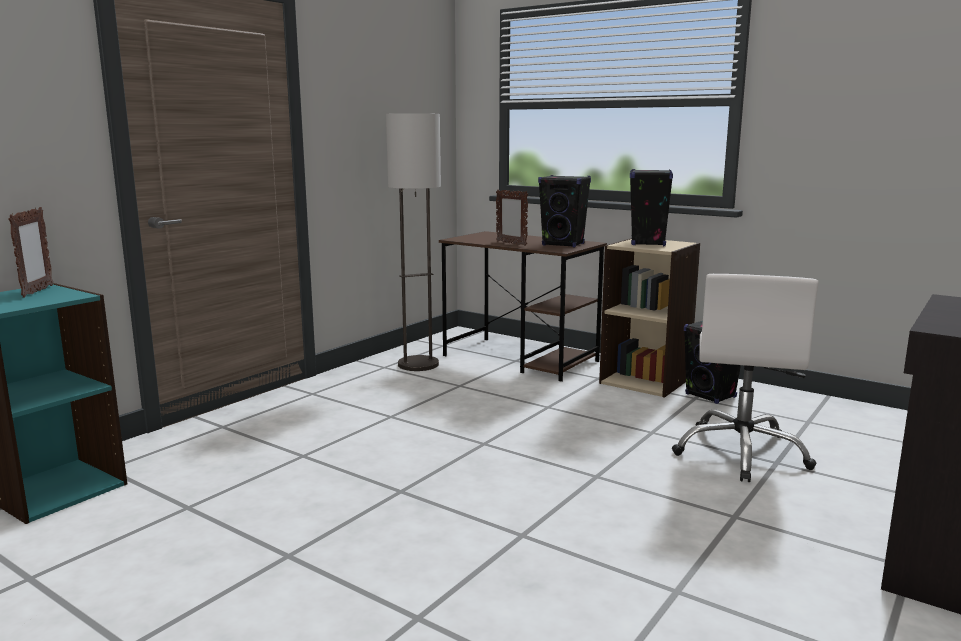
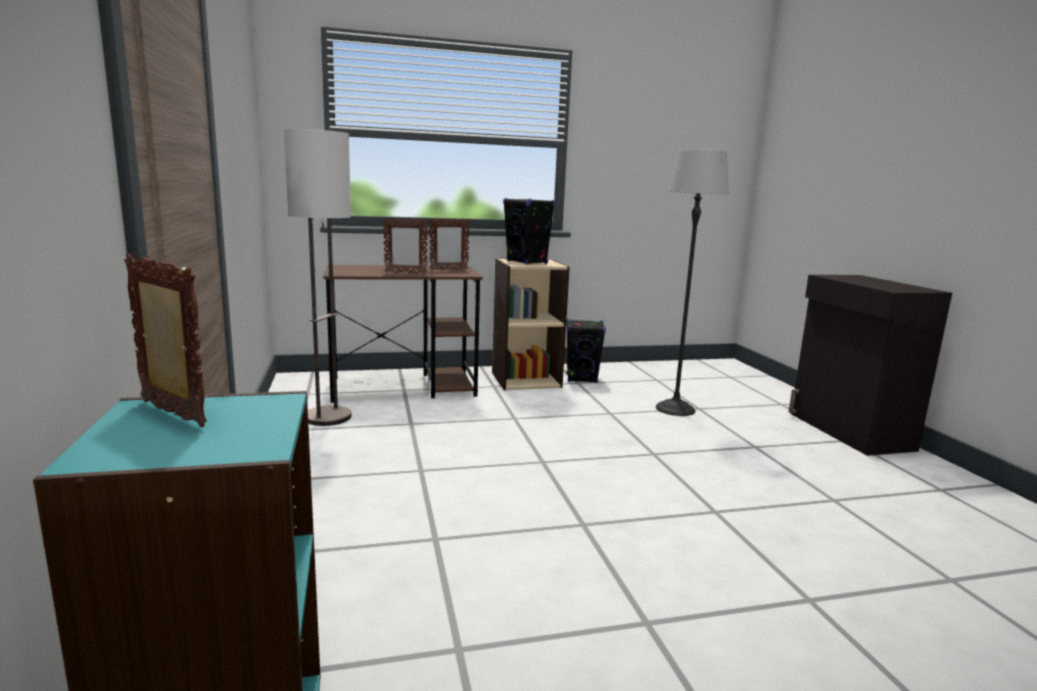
camera: 50 degrees left, 0 degrees up
black speaker [538,175,591,248] -> picture frame [429,219,469,270]
white office chair [672,274,819,482] -> floor lamp [656,149,729,416]

